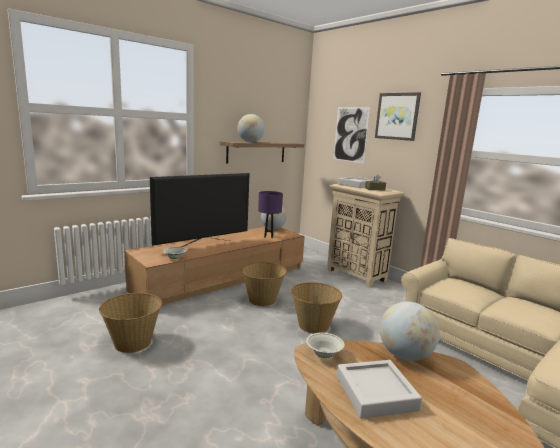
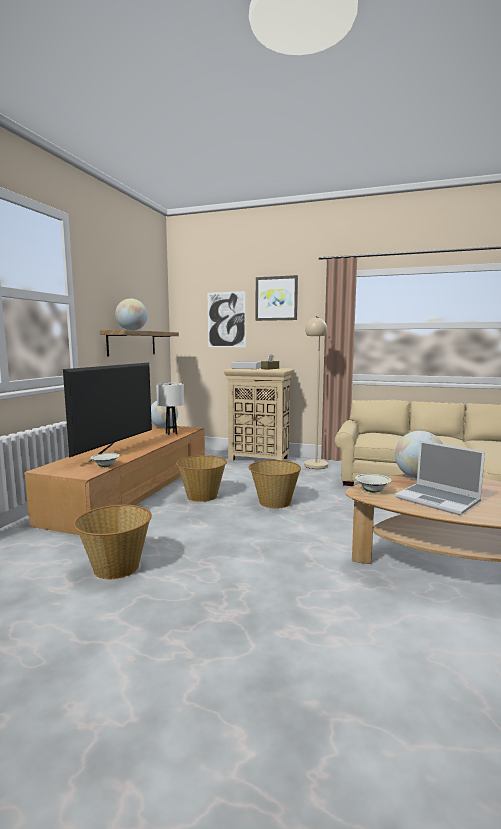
camera: 30 degrees left, 5 degrees down
purple table lamp [258,191,283,238] -> white table lamp [156,383,184,435]
grey tray [337,360,422,418] -> laptop [395,440,485,515]
none -> beige floor lamp [304,316,328,469]

